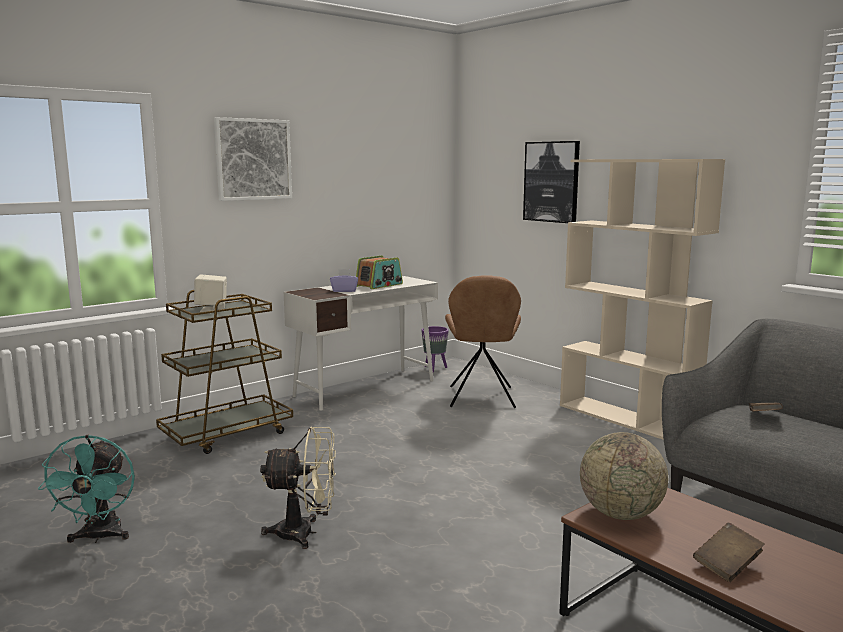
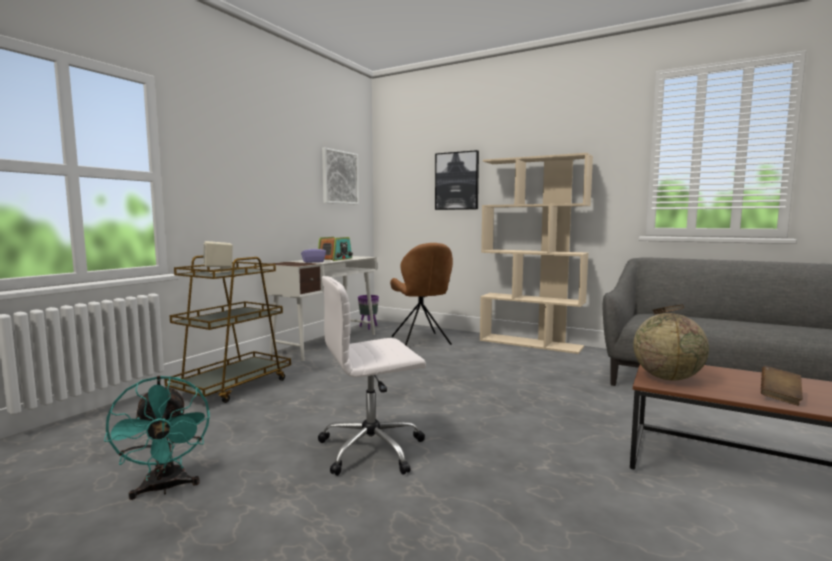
camera: 20 degrees left, 5 degrees down
picture [214,117,292,201] -> picture moved to [322,148,359,204]
beige fan [260,426,336,549] -> white office chair [318,276,426,476]

